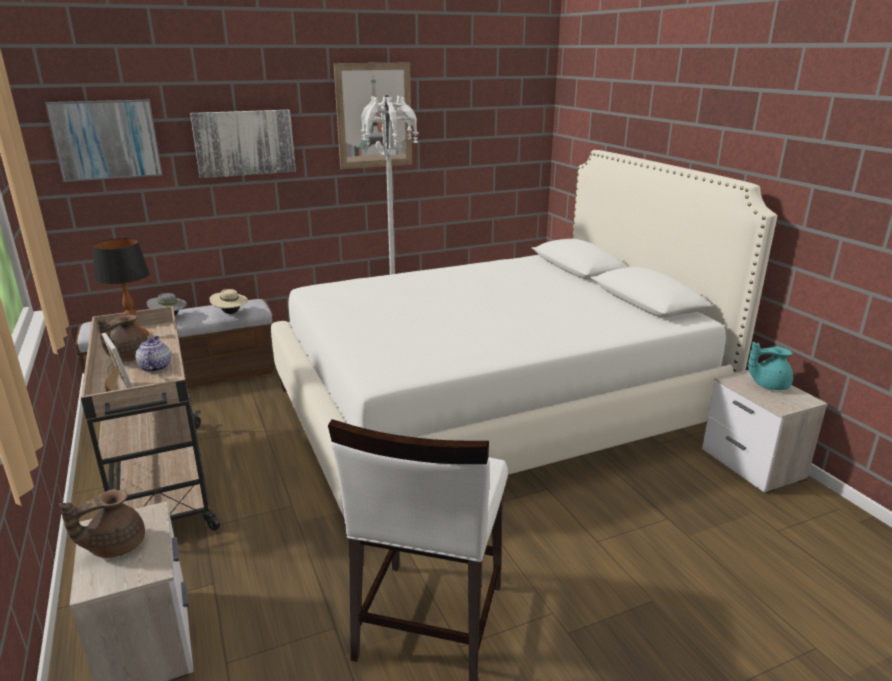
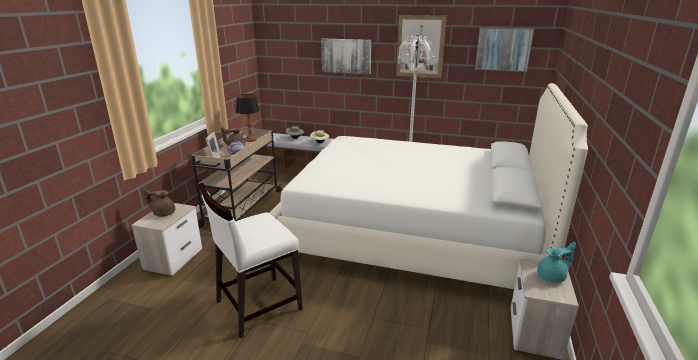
camera: 40 degrees right, 0 degrees up
picture [45,99,163,182] -> picture moved to [475,27,534,72]
turquoise teapot [748,341,793,390] -> turquoise teapot turned 120 degrees clockwise [537,242,576,283]

